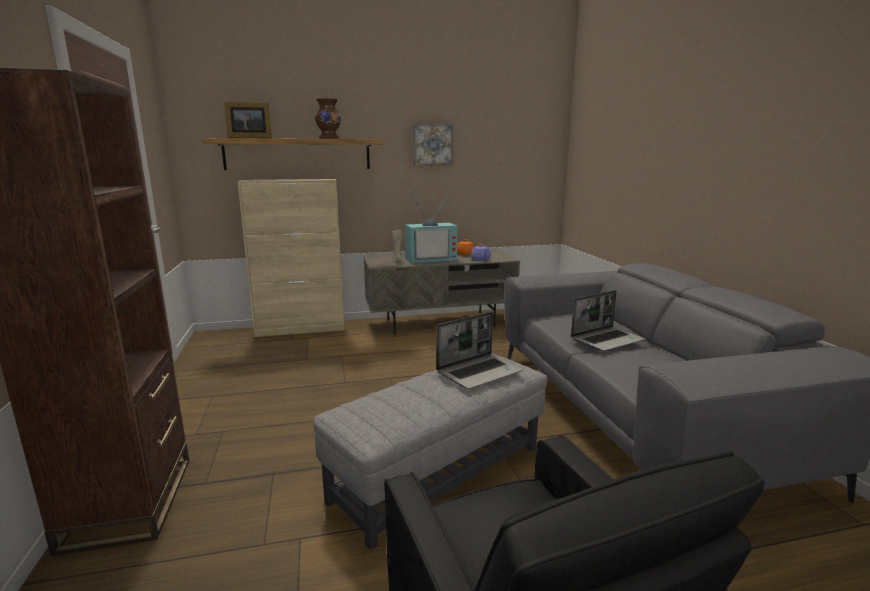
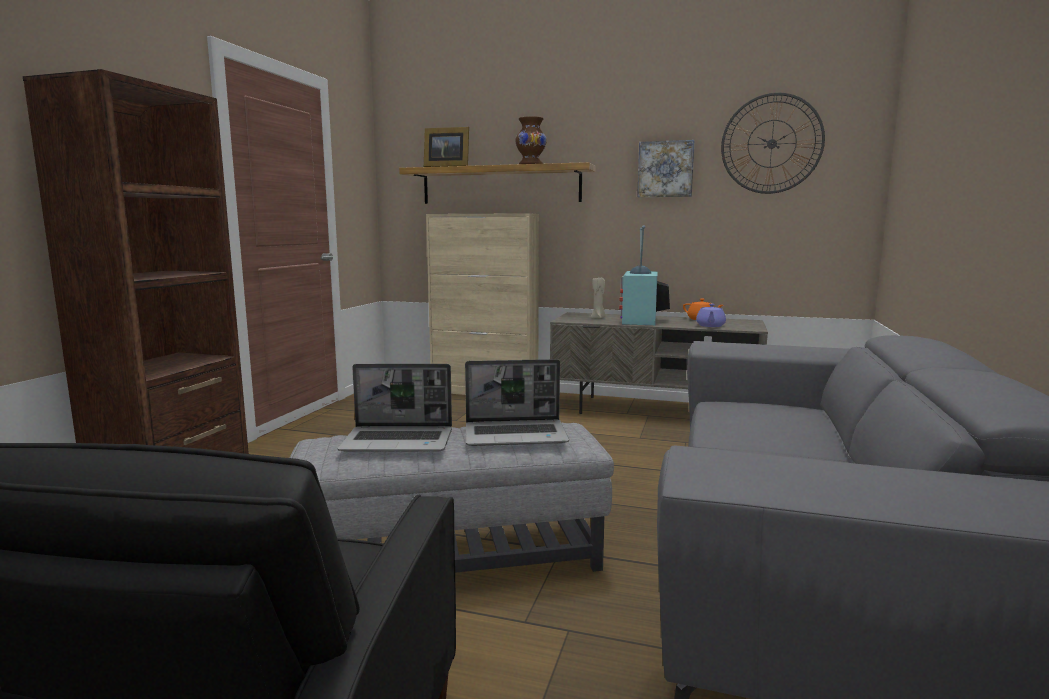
camera: 30 degrees right, 5 degrees down
television [405,189,457,264] -> television turned 90 degrees clockwise [619,226,670,325]
laptop [571,290,645,351] -> laptop moved to [337,364,452,452]
none -> wall clock [721,93,825,194]

